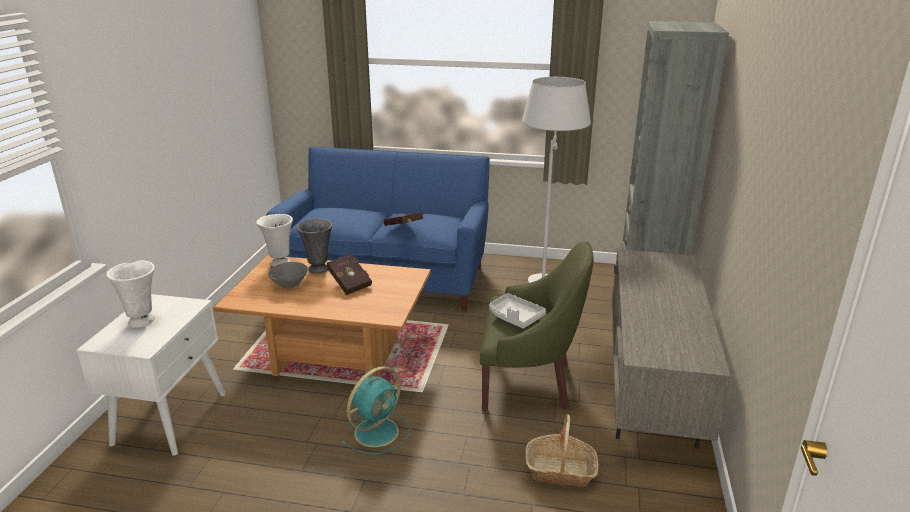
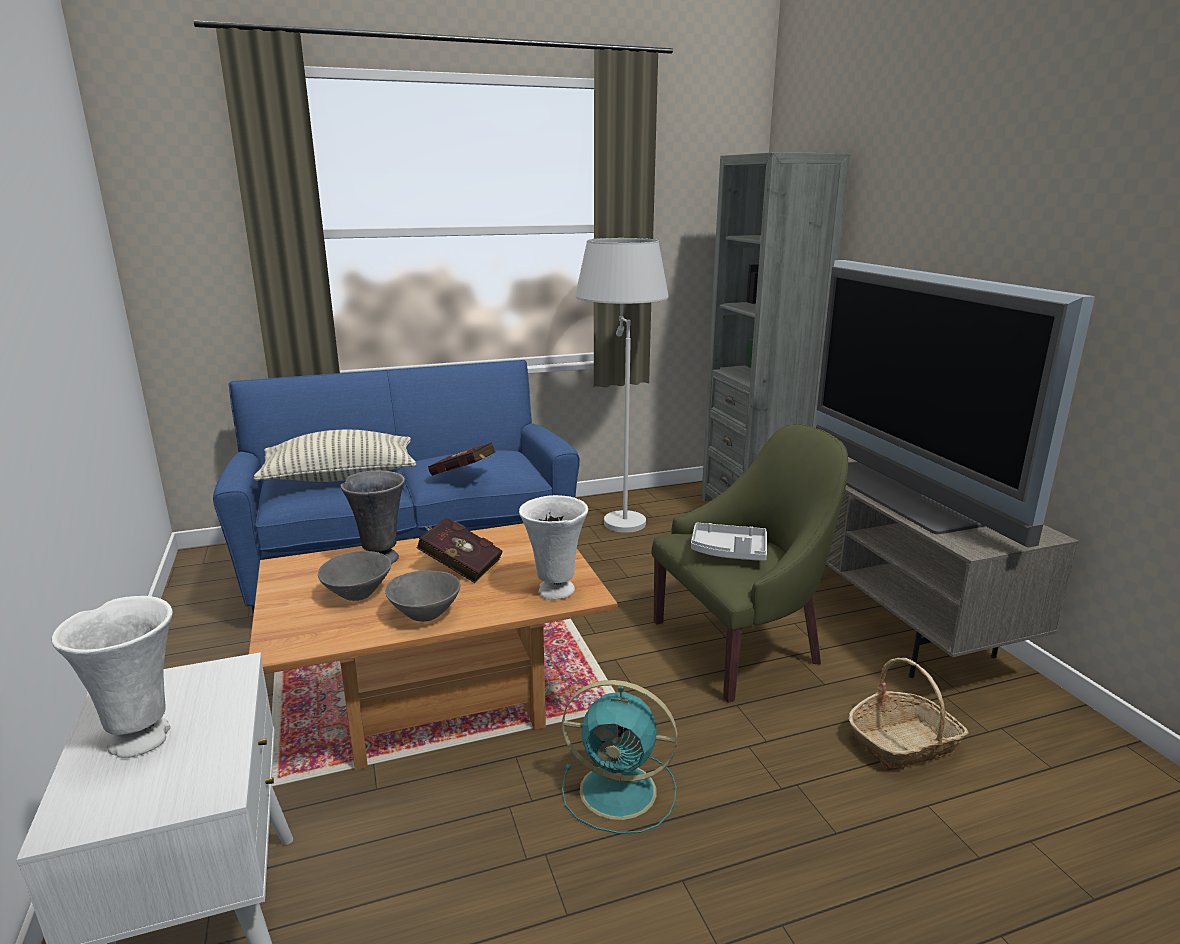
camera: 30 degrees left, 5 degrees down
white vase [256,214,293,266] -> white vase moved to [519,495,588,600]
turquoise fan [342,366,411,454] -> turquoise fan turned 90 degrees clockwise [562,680,678,834]
none -> pillow [253,430,417,482]
none -> grey bowl [385,571,461,622]
none -> television [816,260,1095,548]

